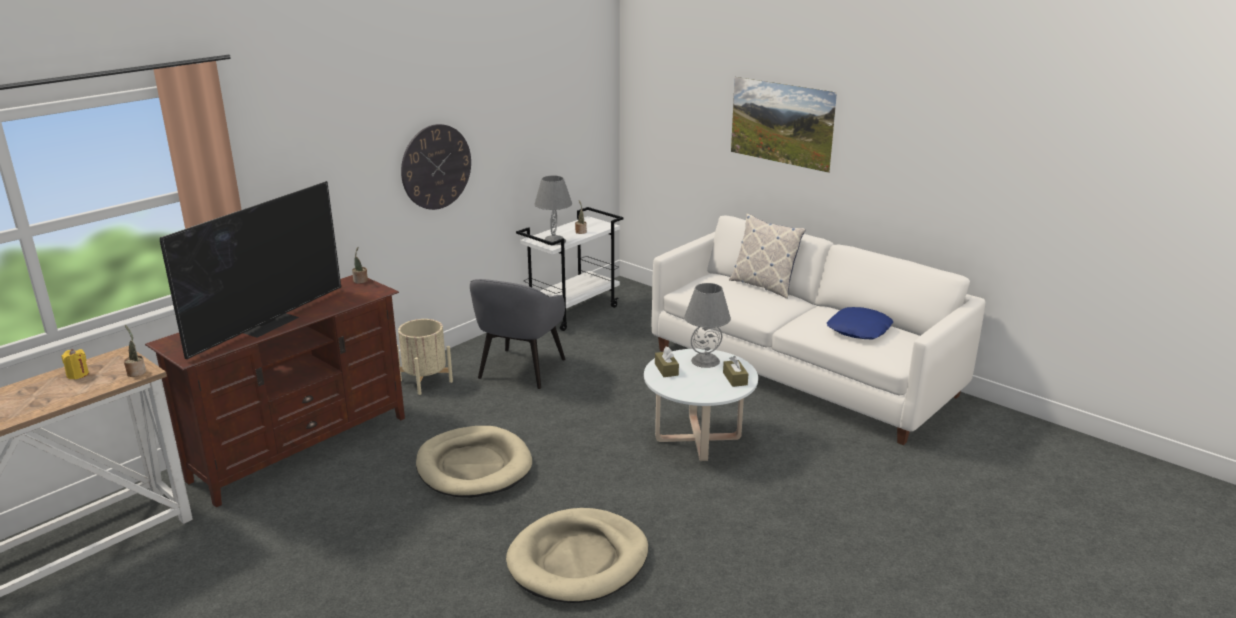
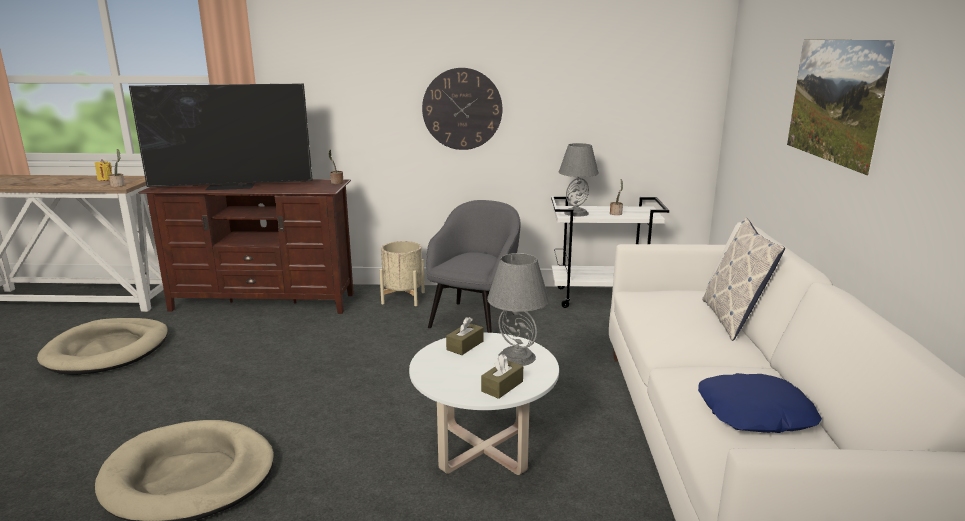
camera: 50 degrees right, 5 degrees down
beige dog bed [416,426,532,498] -> beige dog bed moved to [37,318,168,375]
grey armchair [470,279,566,389] -> grey armchair turned 135 degrees clockwise [426,200,520,333]

